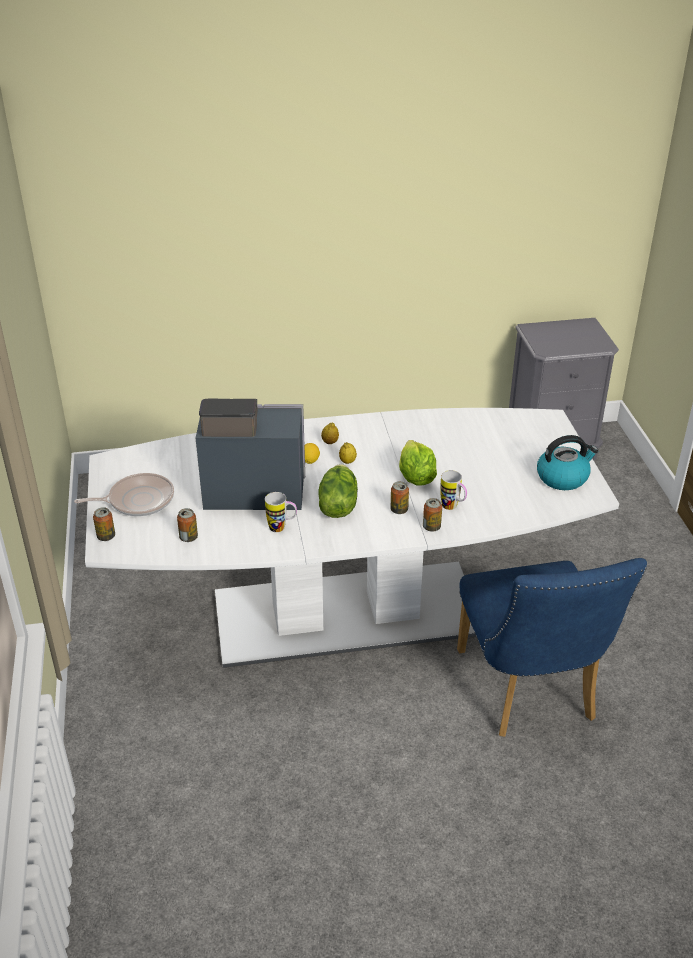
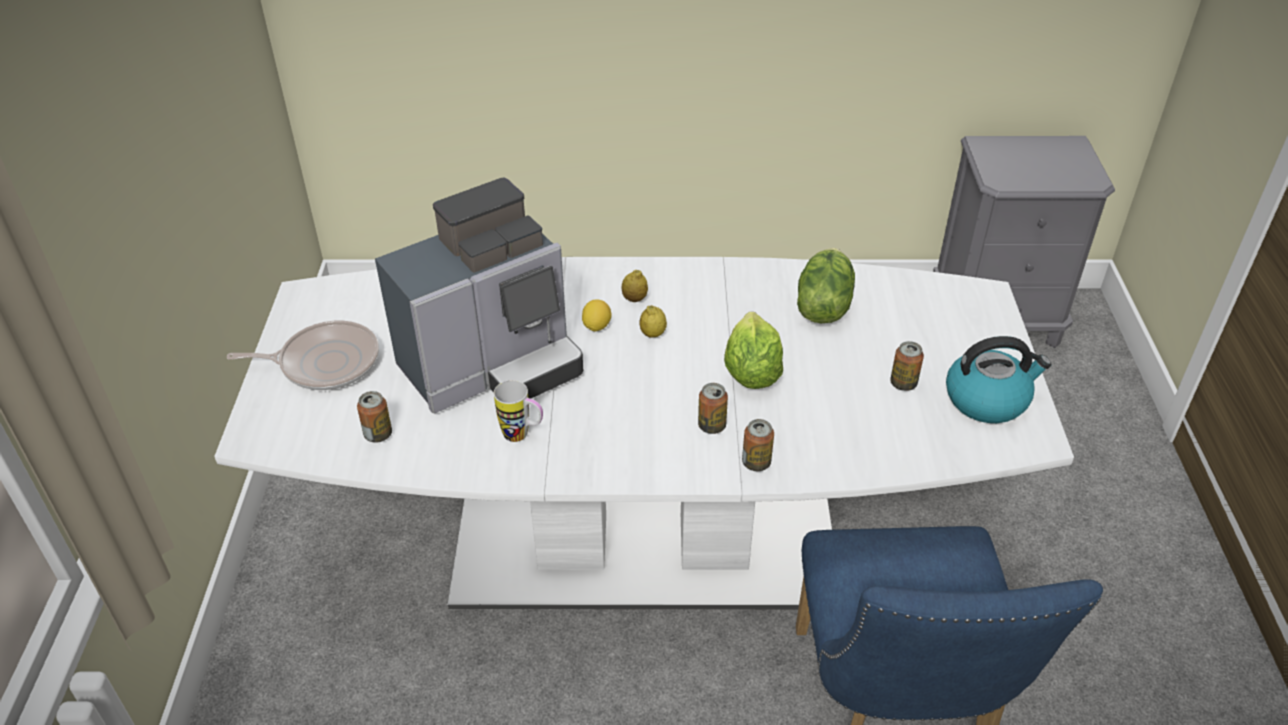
camera: 10 degrees right, 5 degrees up
can [93,507,115,541] -> can moved to [890,341,924,391]
coffee machine [196,399,305,510] -> coffee machine turned 135 degrees clockwise [375,177,583,413]
lettuce [319,464,358,518] -> lettuce moved to [797,248,855,323]
mug [440,470,467,510] -> none

